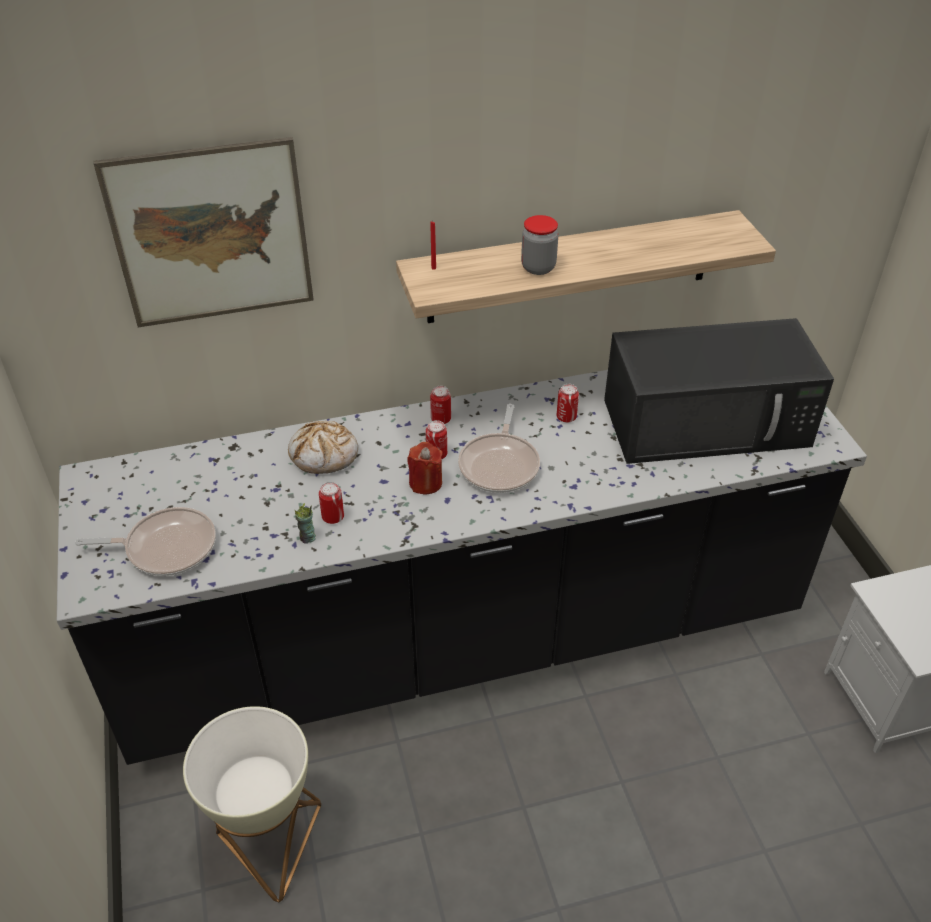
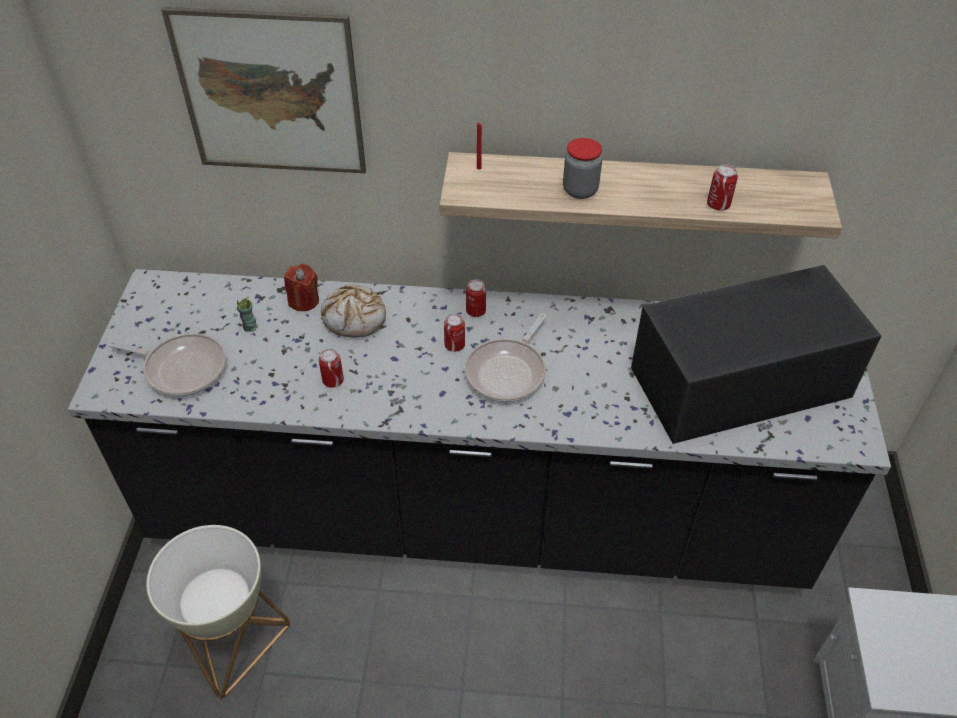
camera: 20 degrees right, 5 degrees up
cup [295,503,316,544] -> cup moved to [237,297,258,332]
red candle [407,442,443,494] -> red candle moved to [284,263,319,311]
can [557,384,579,422] -> can moved to [707,164,738,211]
black microwave [604,318,834,464] -> black microwave turned 150 degrees clockwise [631,265,881,444]

